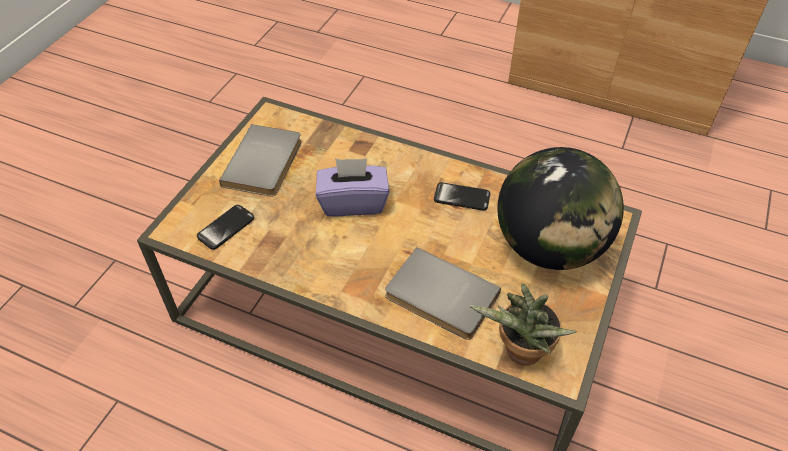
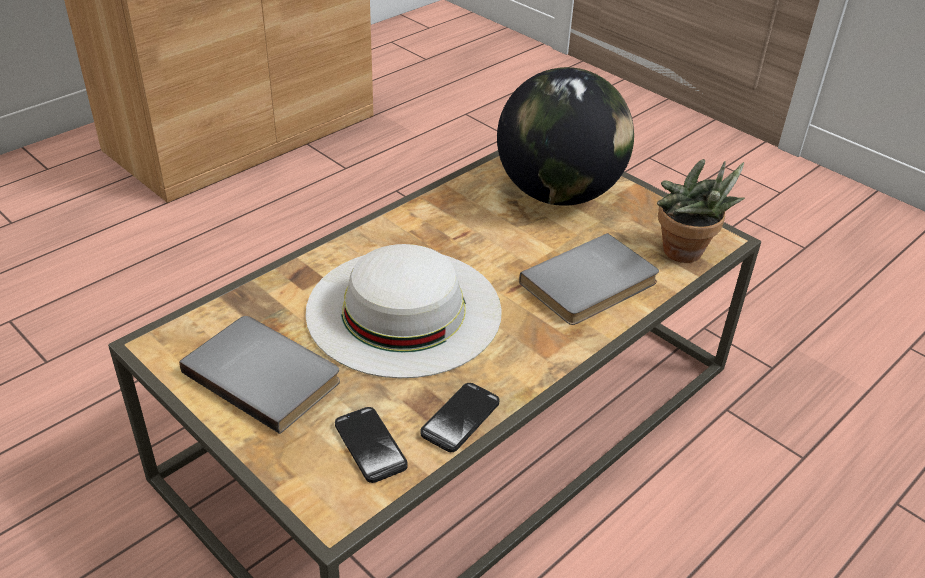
camera: 70 degrees left, 10 degrees down
purple tissue box [316,159,389,217] -> white hat [306,244,502,378]
phone [434,182,491,211] -> phone moved to [420,383,500,452]

